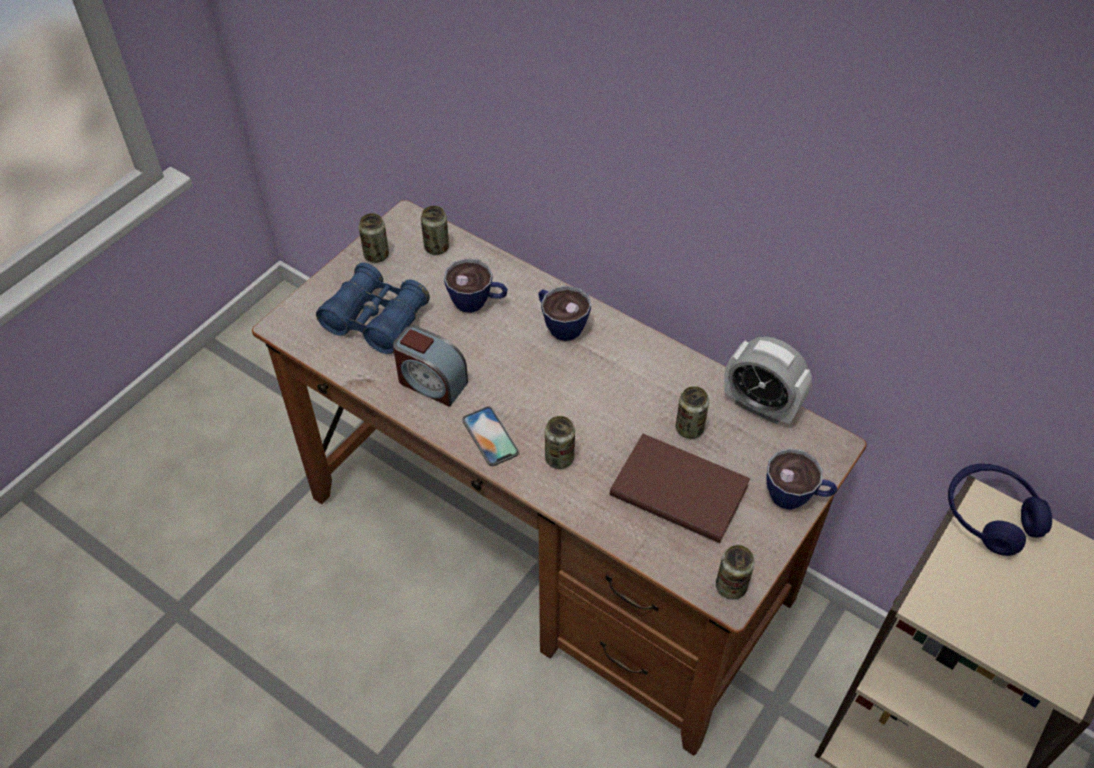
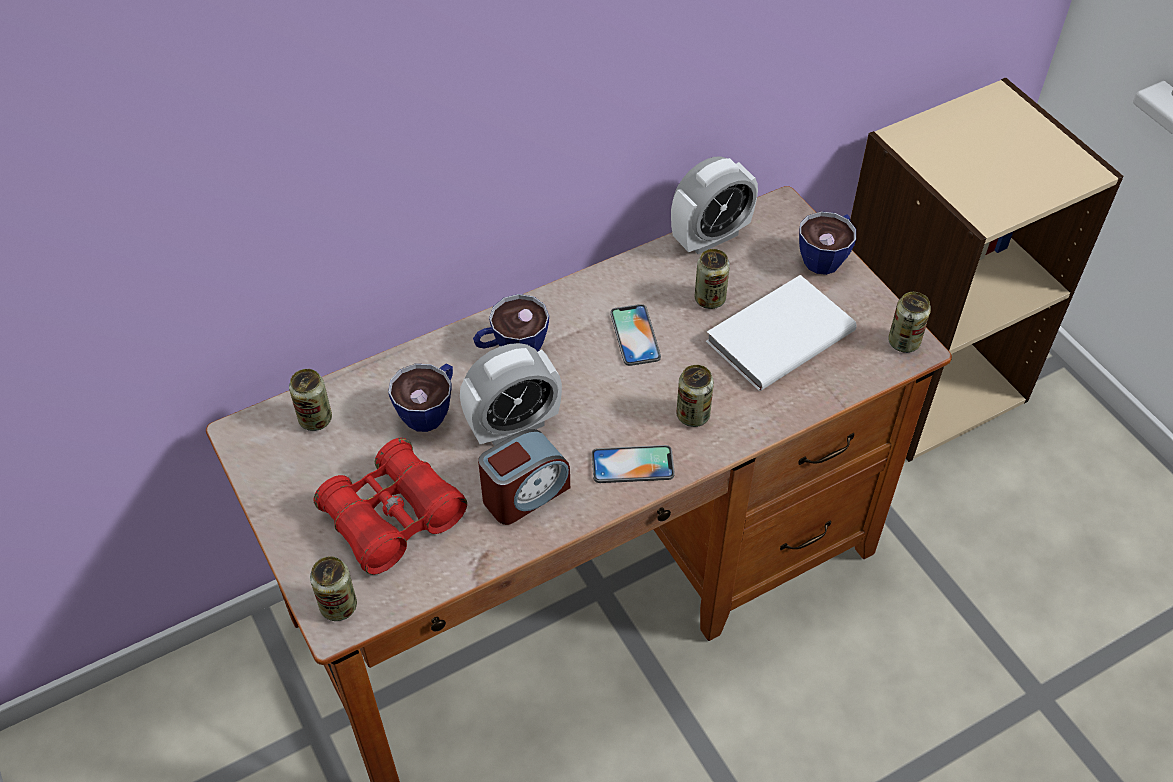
camera: 65 degrees left, 0 degrees up
blue binoculars [316,263,430,354] -> red binoculars [313,438,467,575]
can [359,213,389,263] -> can moved to [310,556,357,621]
brown book [610,434,750,543] -> white book [706,275,857,391]
blue headphones [948,464,1052,556] -> none
none -> alarm clock [460,343,562,446]
none -> phone [611,304,661,366]

